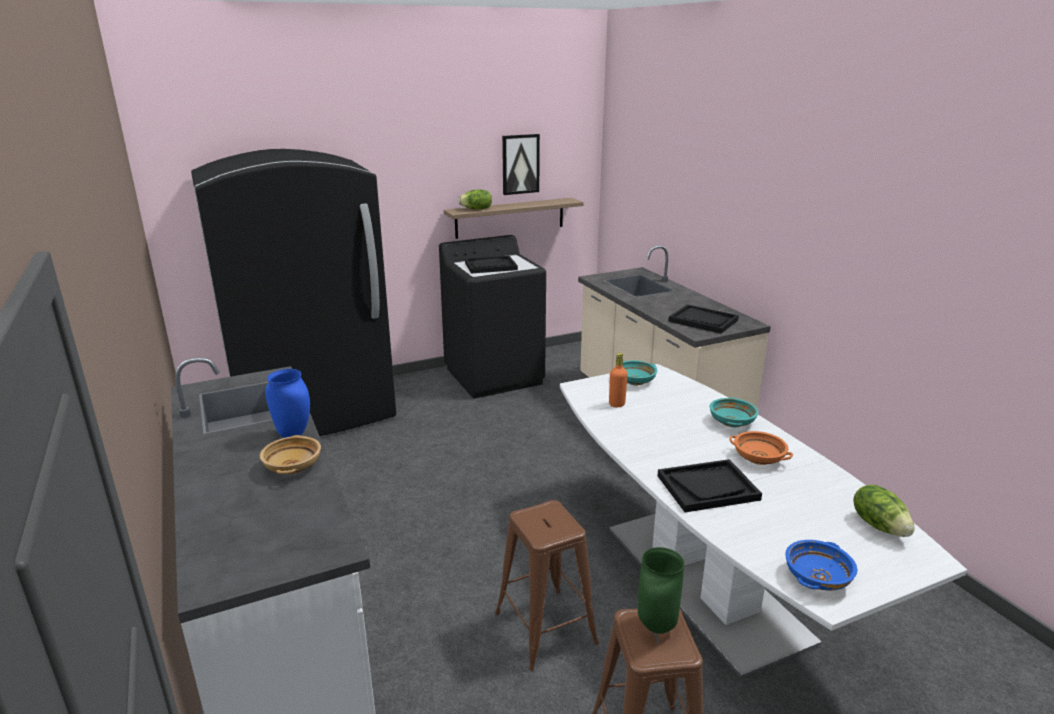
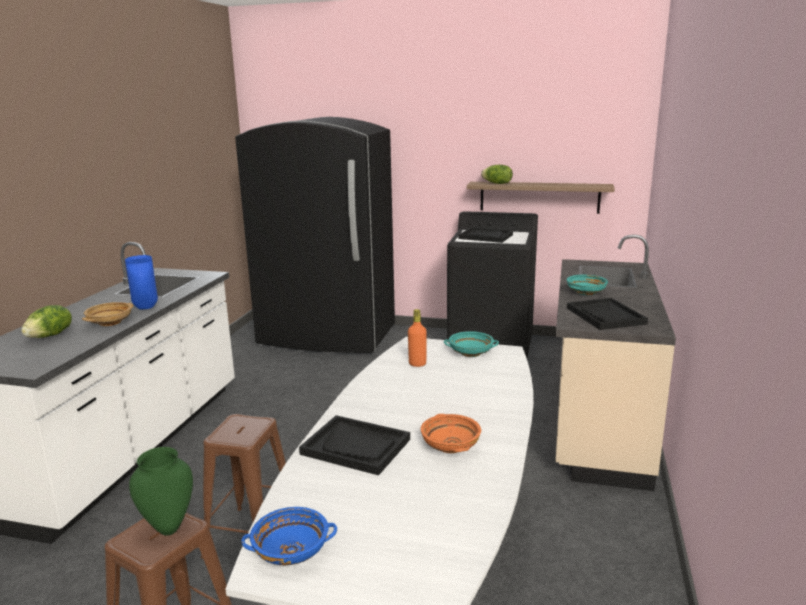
camera: 40 degrees right, 5 degrees down
picture [502,134,540,195] -> none
turquoise bowl [710,397,759,427] -> turquoise bowl moved to [567,275,608,295]
lettuce [853,485,915,537] -> lettuce moved to [21,305,72,338]

